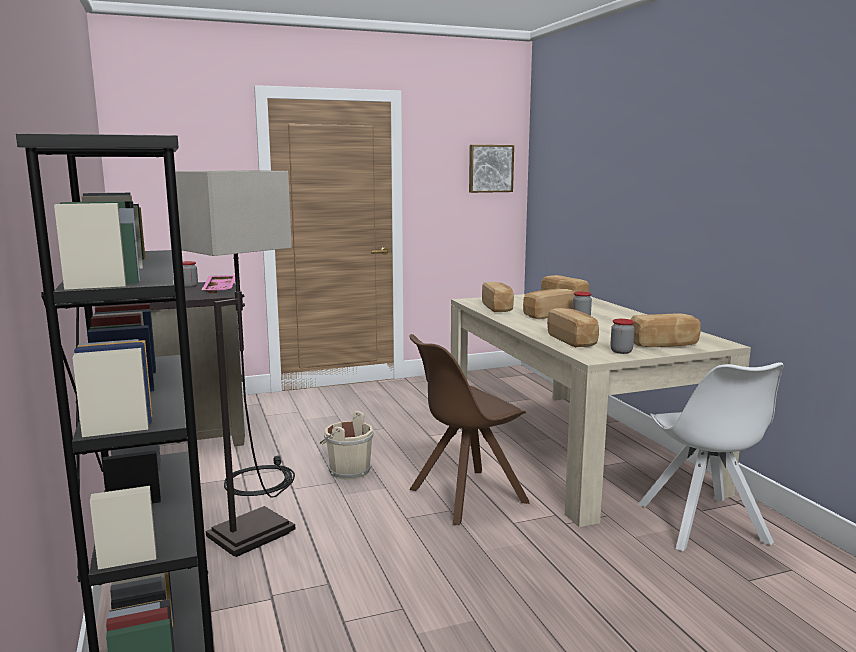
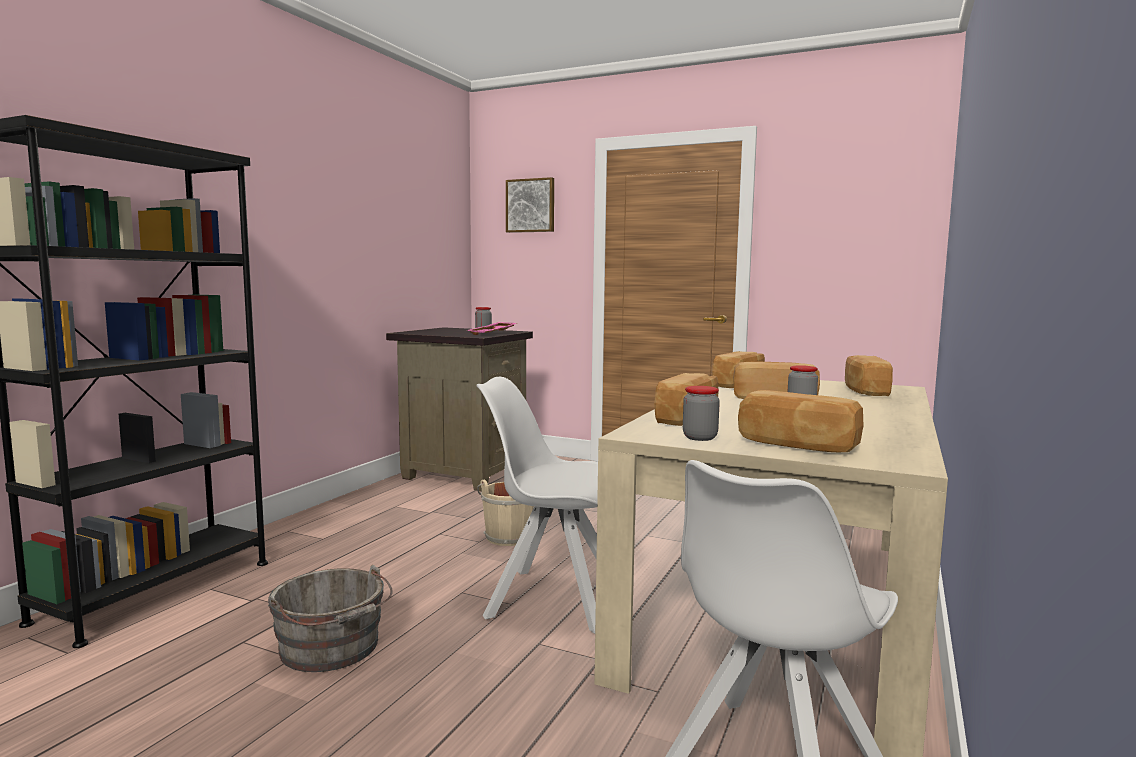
camera: 45 degrees right, 5 degrees down
floor lamp [175,170,295,557] -> none
brown chair [409,334,529,526] -> white chair [476,377,598,634]
picture [469,145,514,193] -> picture moved to [506,177,554,233]
none -> grey bucket [268,564,393,672]

